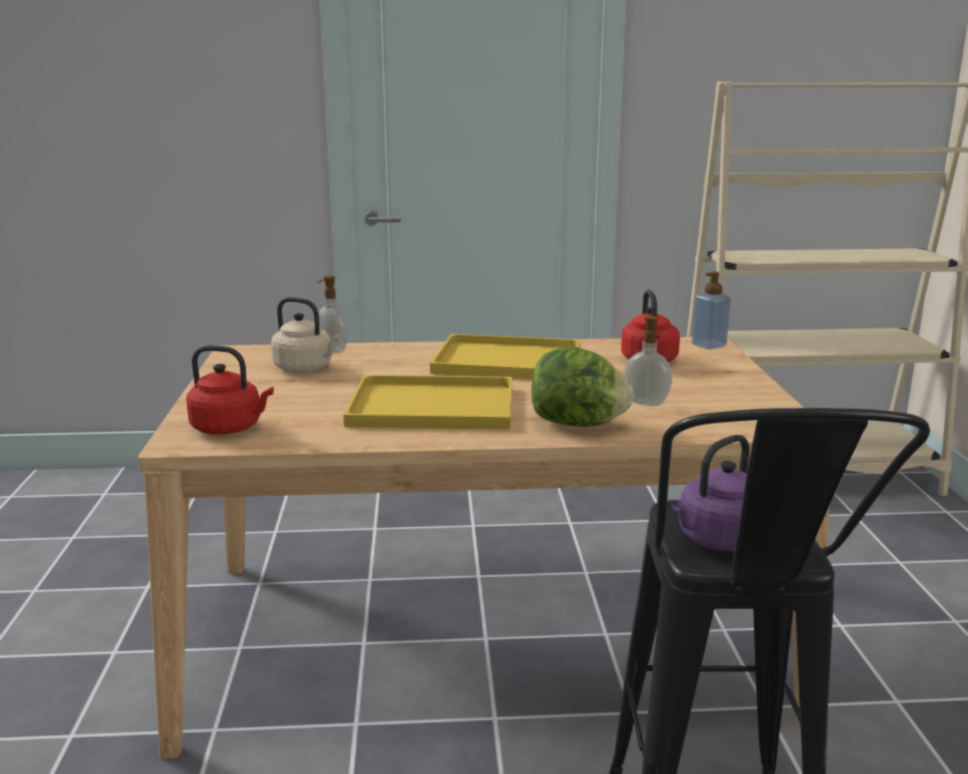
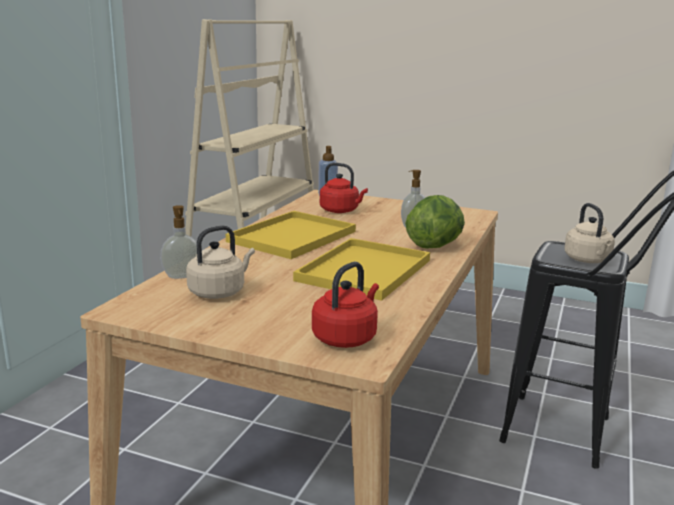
camera: 65 degrees left, 0 degrees up
purple kettle [671,435,750,551] -> beige kettle [564,203,615,263]

